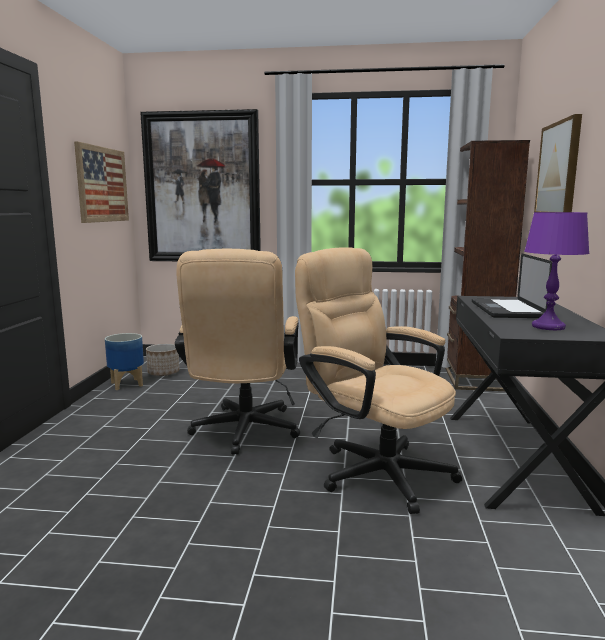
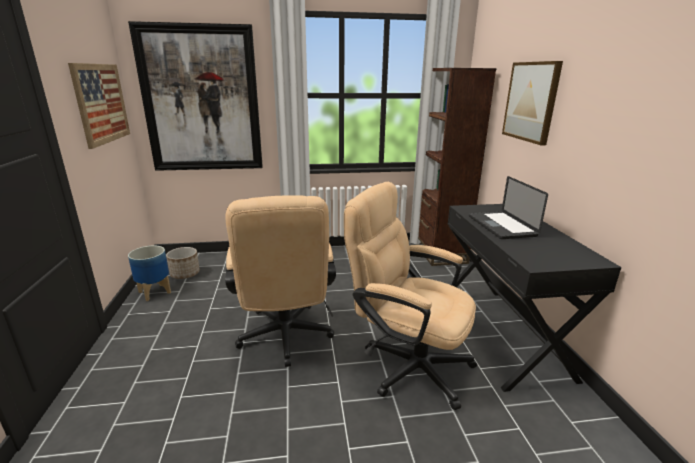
camera: 15 degrees left, 10 degrees up
purple table lamp [524,212,590,330] -> none

